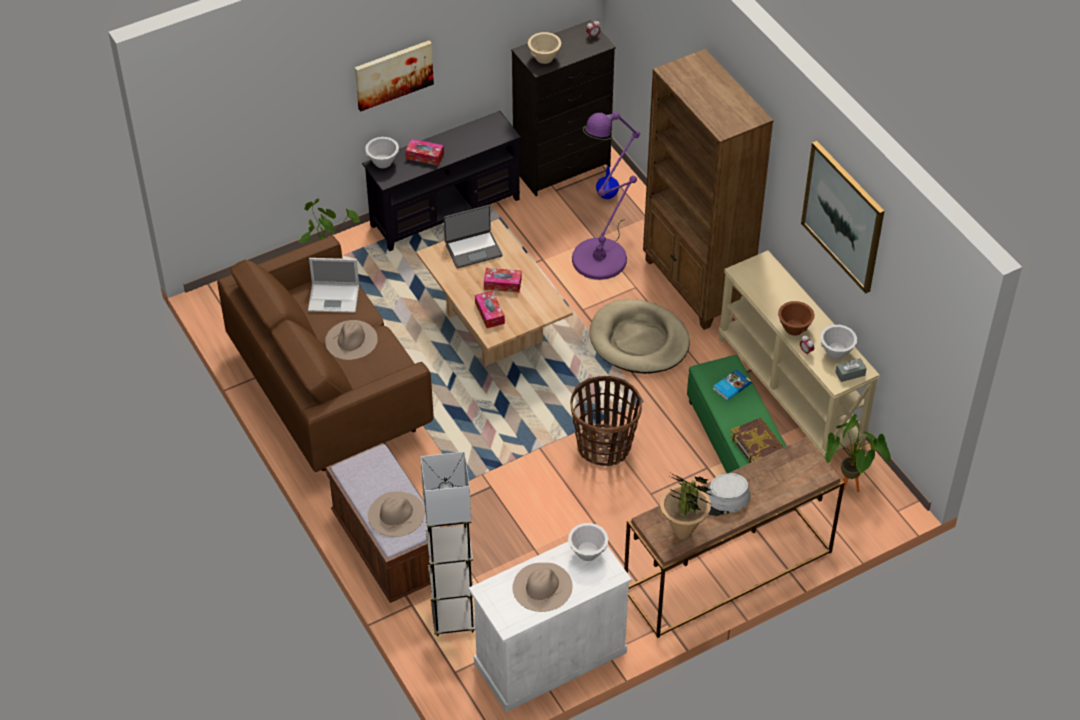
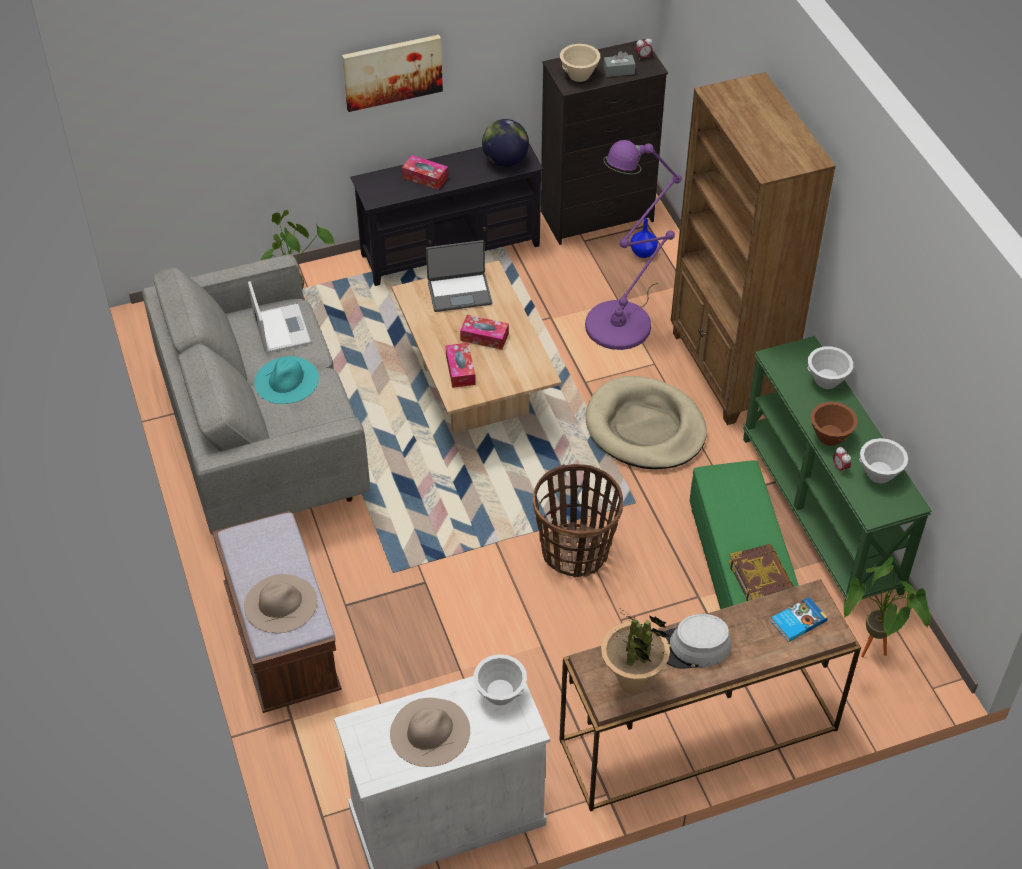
camera: 10 degrees right, 0 degrees up
brown sofa [217,236,433,472] -> grey sofa [142,254,370,535]
laptop [308,258,359,313] -> laptop turned 120 degrees counterclockwise [248,281,311,353]
beige hat [325,320,378,360] -> turquoise hat [254,356,319,404]
white bowl [365,137,399,168] -> white bowl moved to [808,346,853,389]
grey floor lamp [421,452,475,636] -> none
book [713,369,752,401] -> book moved to [770,597,828,642]
beige console table [718,250,880,459] -> green console table [743,336,932,605]
picture [801,141,884,294] -> none
grey tissue box [835,358,867,382] -> grey tissue box moved to [603,51,635,77]
none -> globe [482,119,529,167]

